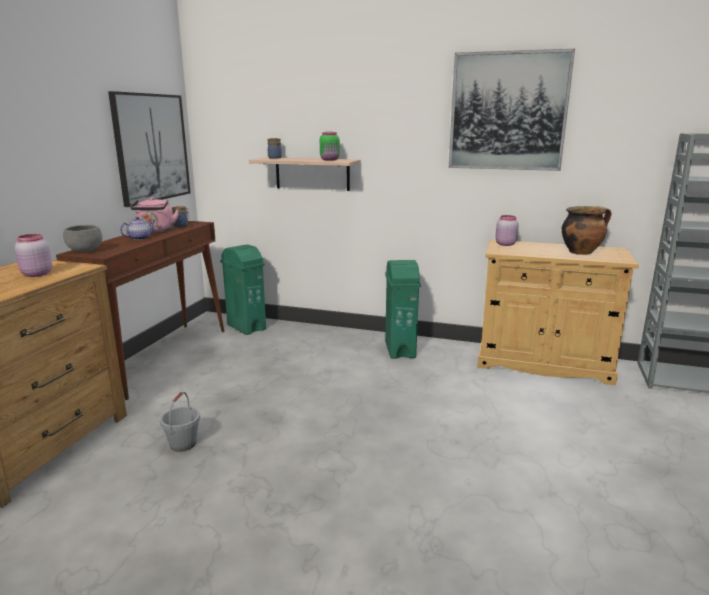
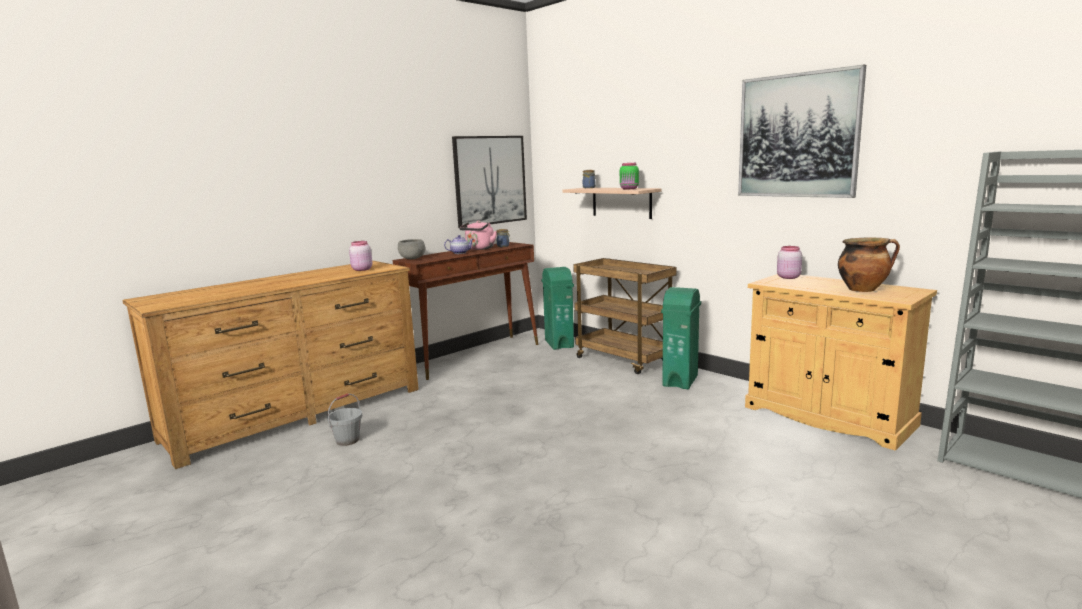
camera: 30 degrees right, 5 degrees down
grey bucket [160,392,200,452] -> grey bucket moved to [327,394,362,446]
none -> brown cart [573,258,677,374]

